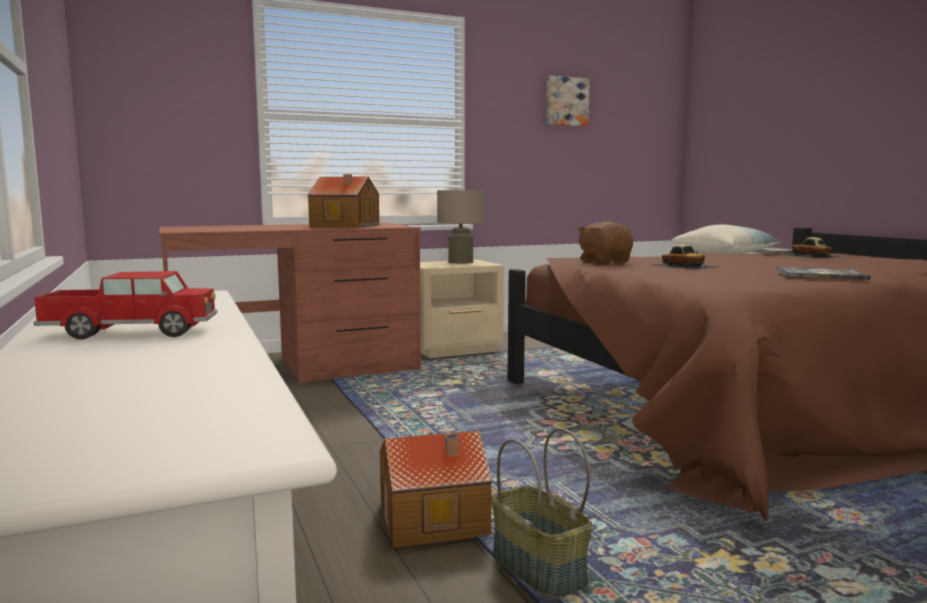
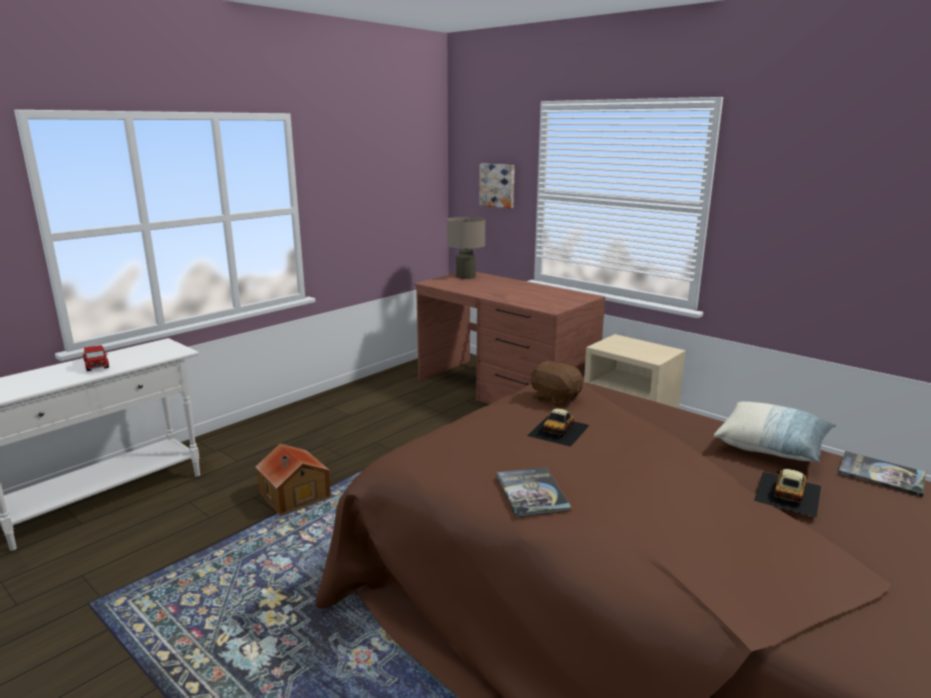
camera: 65 degrees right, 10 degrees up
toy house [307,174,379,228] -> none
beige table lamp [437,190,485,264] -> beige table lamp moved to [447,217,485,279]
basket [491,428,592,598] -> none
picture [546,75,590,127] -> picture moved to [479,163,515,208]
brown plush toy [577,222,633,264] -> brown plush toy turned 90 degrees counterclockwise [531,360,583,406]

